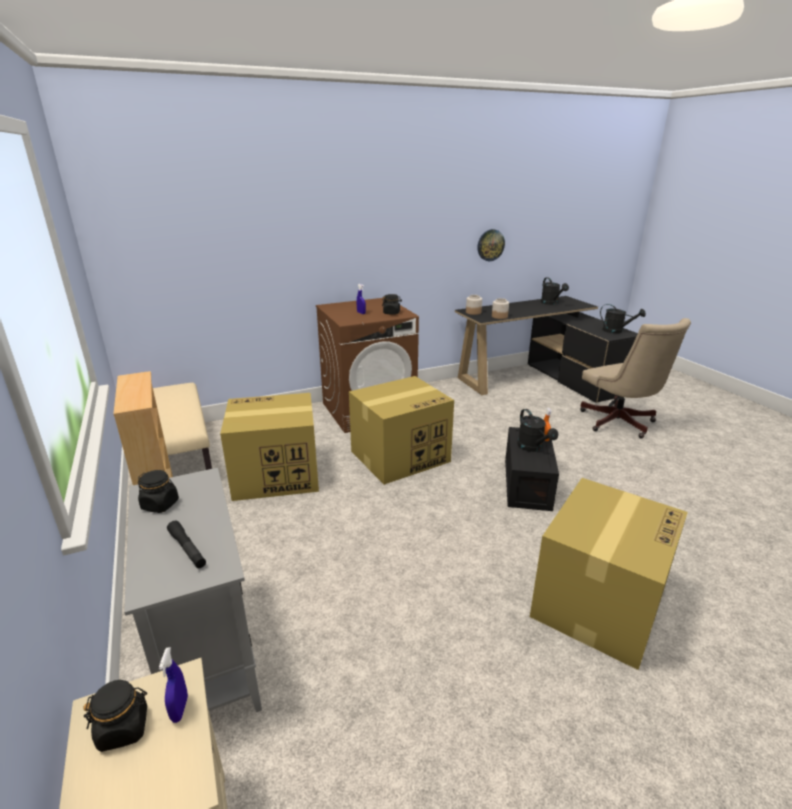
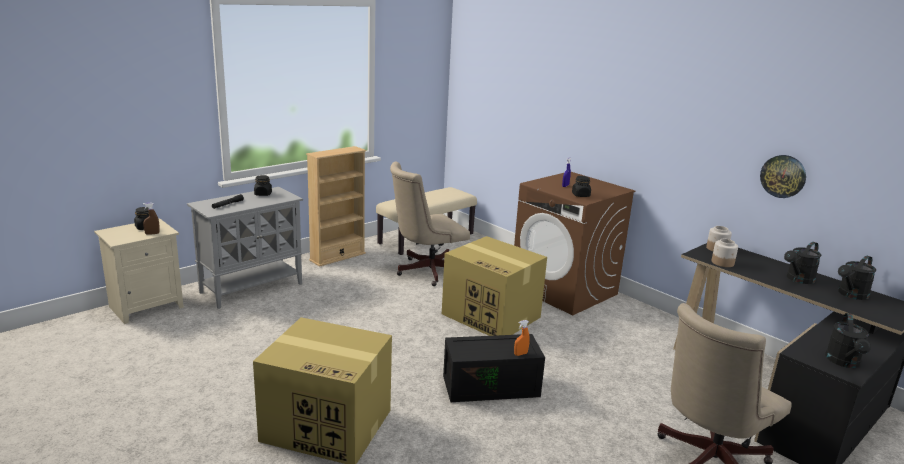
camera: 70 degrees right, 5 degrees down
blue spray bottle [159,647,188,723] -> brown spray bottle [143,203,160,235]
cardboard box [220,393,319,501] -> beige office chair [390,162,470,286]
black watering can [517,409,558,452] -> black watering can moved to [784,242,822,284]

